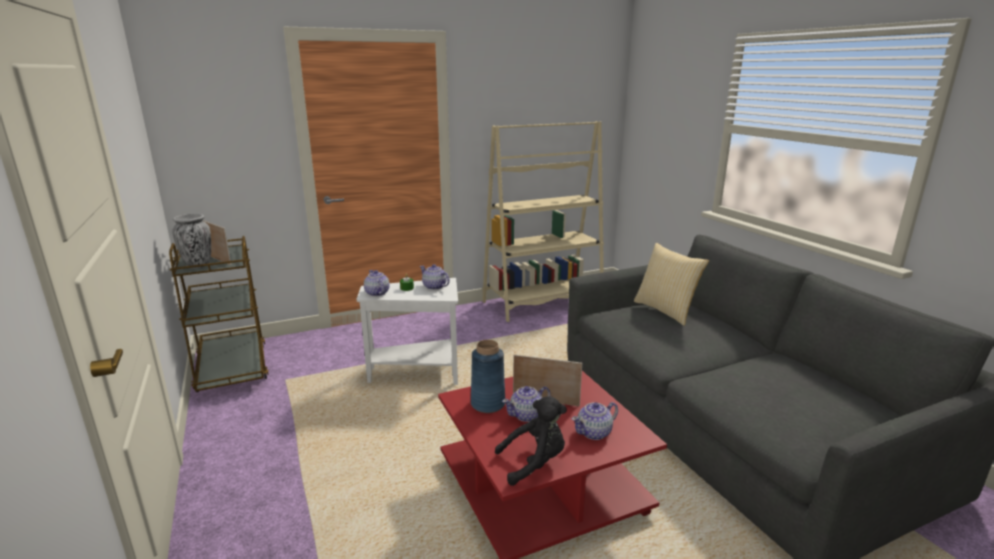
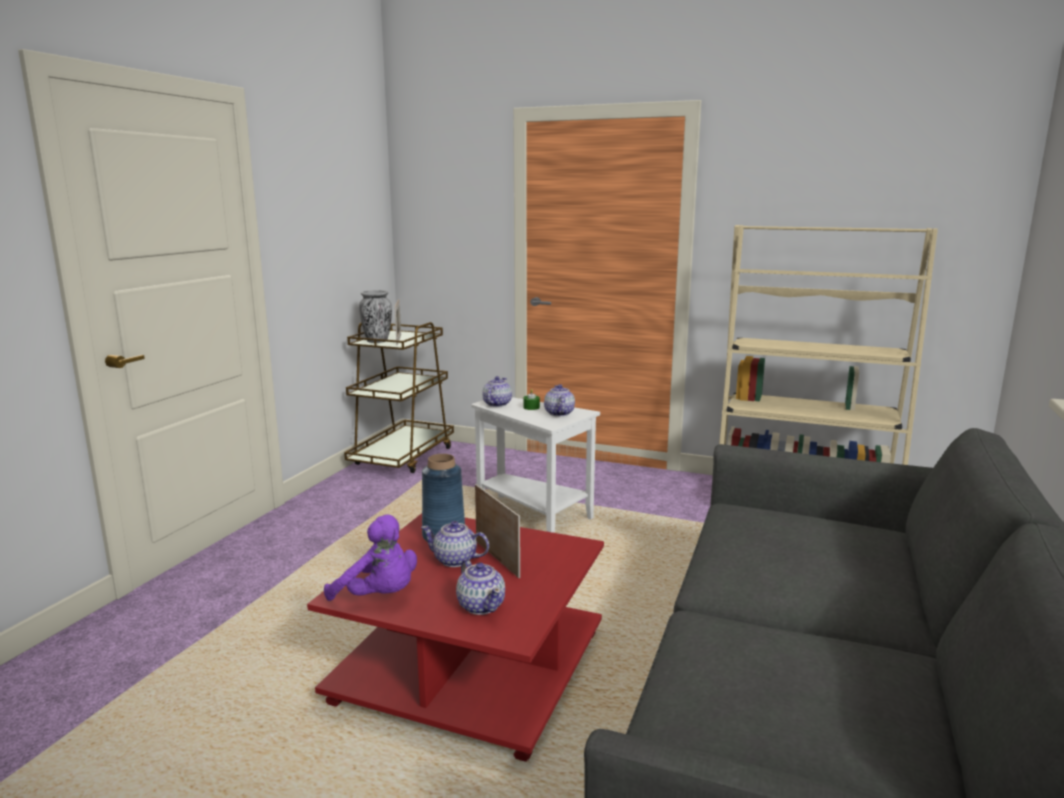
camera: 45 degrees right, 5 degrees down
black plush toy [495,396,567,486] -> purple plush toy [324,514,417,601]
teapot [572,402,618,440] -> teapot turned 135 degrees counterclockwise [456,559,505,615]
pillow [634,243,709,326] -> none

